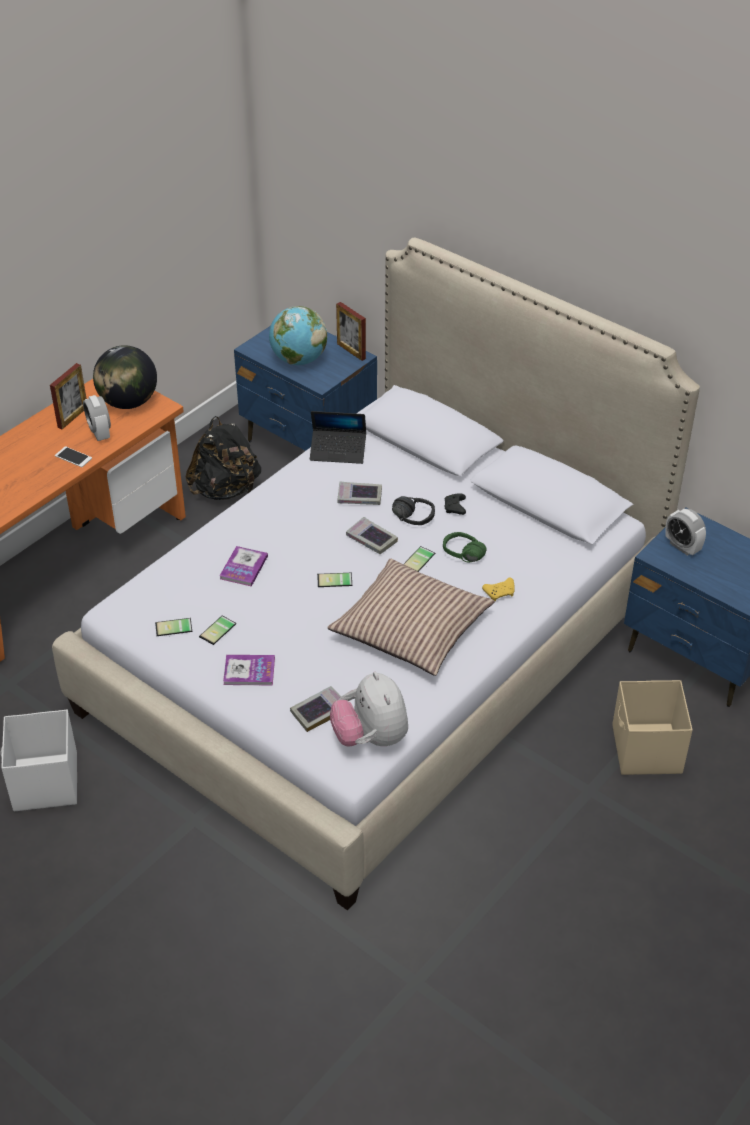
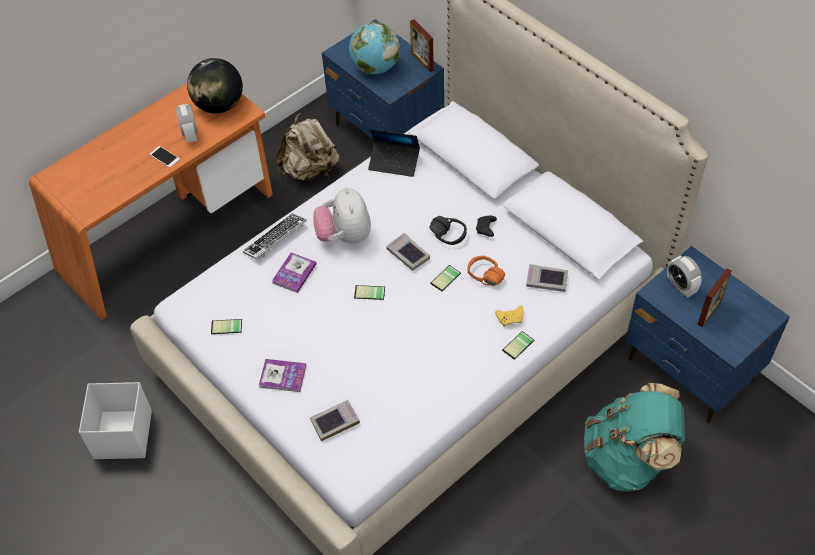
camera: 10 degrees right, 10 degrees up
picture frame [50,363,87,429] -> picture frame moved to [697,268,732,327]
black backpack [185,416,261,500] -> beige backpack [276,113,339,182]
phone [199,616,236,645] -> phone moved to [502,331,534,360]
pillow [327,559,495,676] -> none
plush toy [330,672,408,747] -> plush toy moved to [313,187,371,244]
book [338,481,382,505] -> book moved to [526,264,568,292]
green headphones [443,532,487,563] -> orange headphones [467,256,505,286]
beige storage box [612,680,693,775] -> turquoise backpack [584,383,685,492]
none -> keyboard [243,213,307,259]

